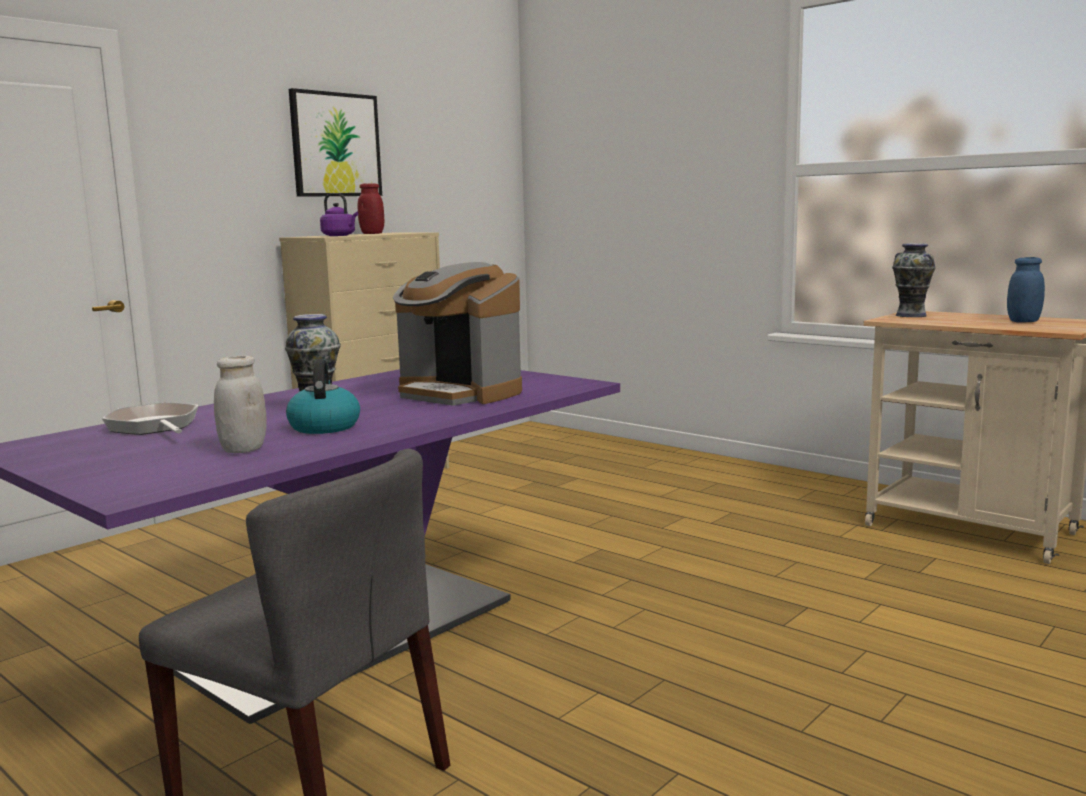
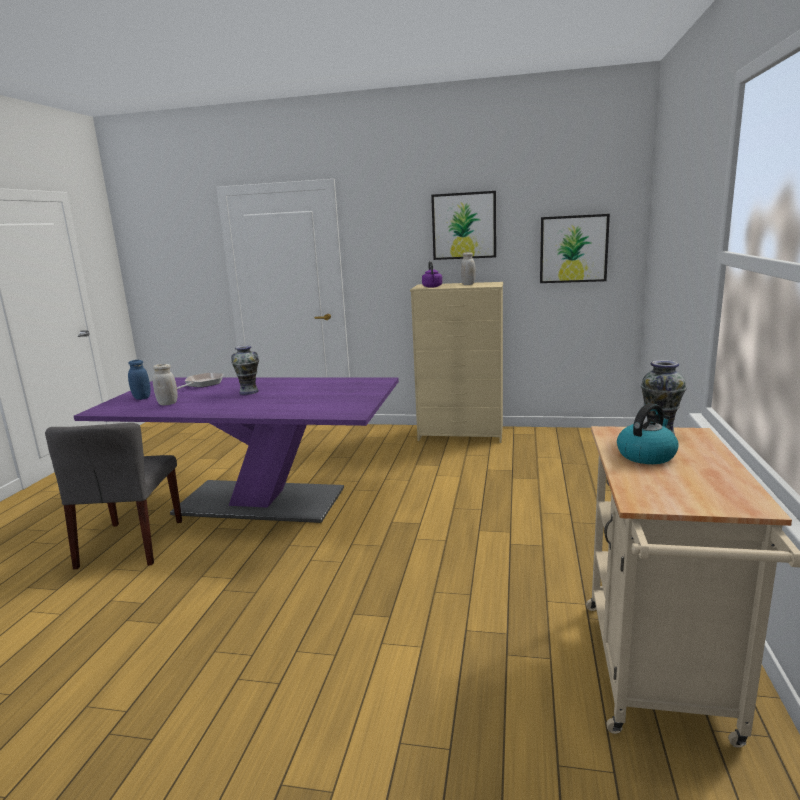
camera: 60 degrees right, 5 degrees up
kettle [286,359,360,434] -> kettle moved to [617,403,679,464]
red jar [358,183,384,234] -> white jar [461,252,476,285]
coffee machine [392,262,522,406] -> none
blue jar [1007,257,1045,323] -> blue jar moved to [128,360,151,400]
none -> picture [540,214,610,283]

